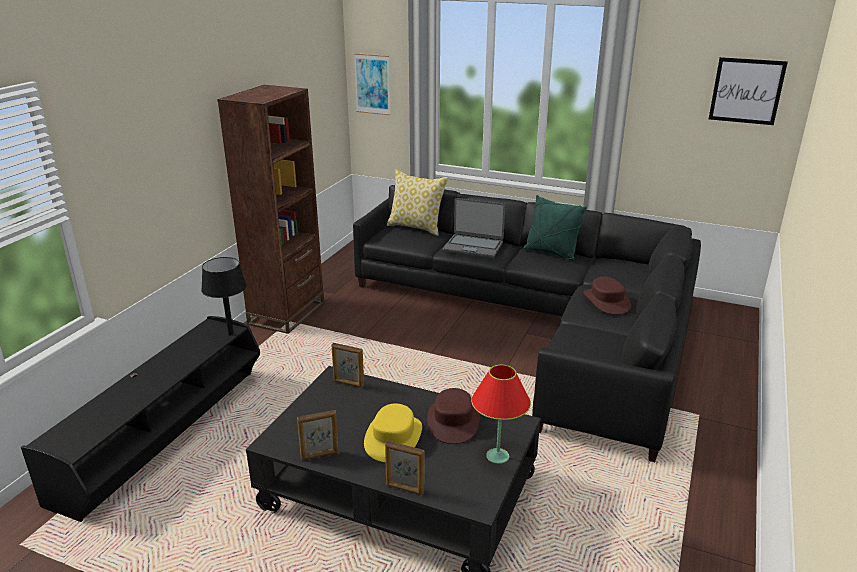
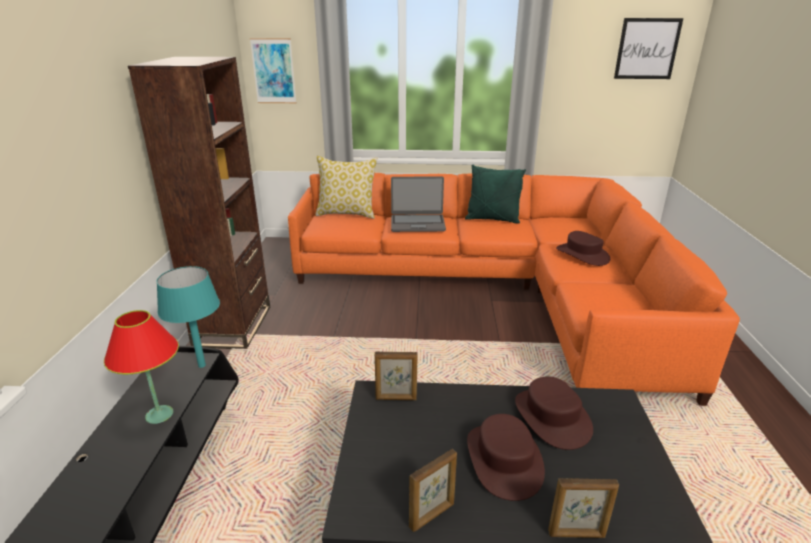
camera: 20 degrees left, 0 degrees up
black table lamp [201,257,247,335] -> turquoise table lamp [156,266,220,368]
black sofa [353,185,701,462] -> orange sofa [288,173,740,406]
yellow hat [364,403,422,462] -> brown hat [467,414,545,501]
red table lamp [471,365,531,464] -> red table lamp moved to [104,310,179,424]

